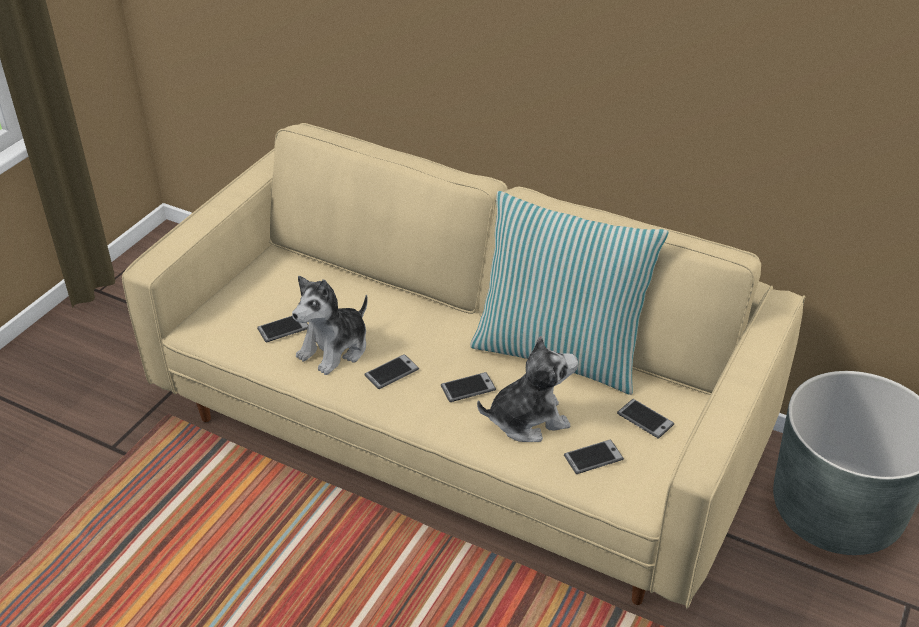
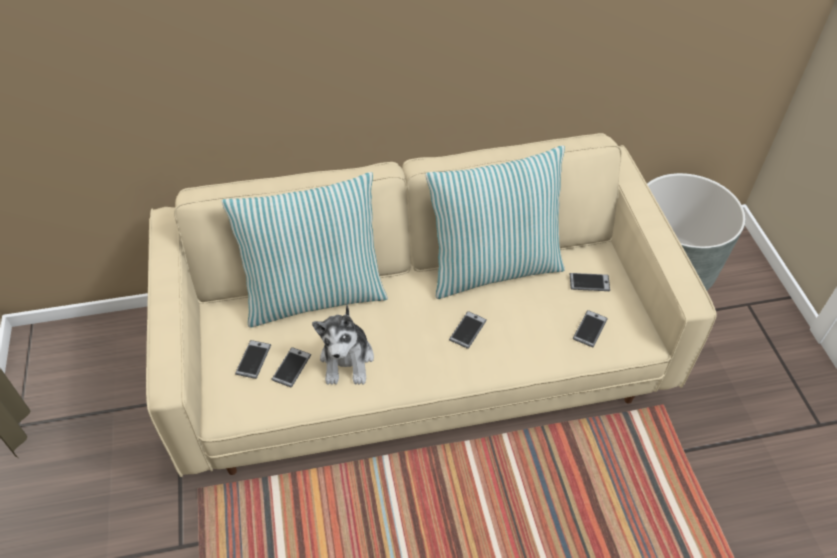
camera: 40 degrees left, 10 degrees up
phone [364,354,419,389] -> phone moved to [235,340,271,379]
plush toy [477,336,578,442] -> none
none -> pillow [221,172,388,328]

